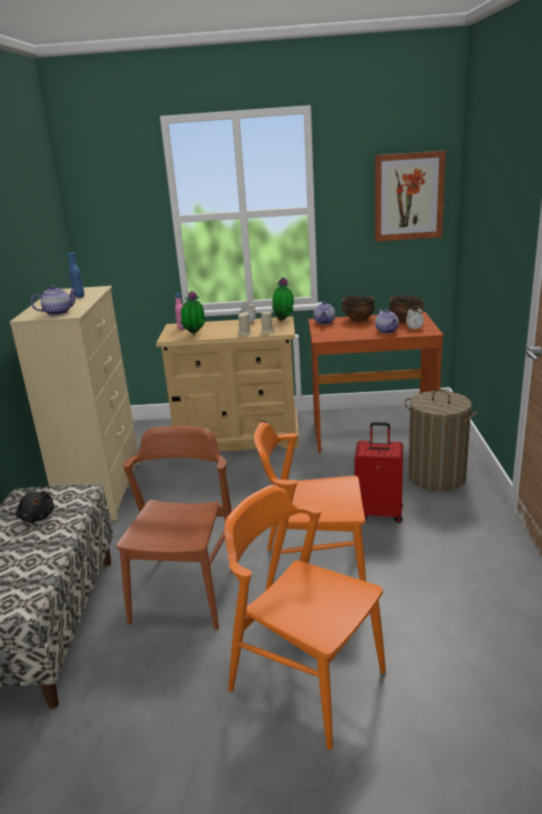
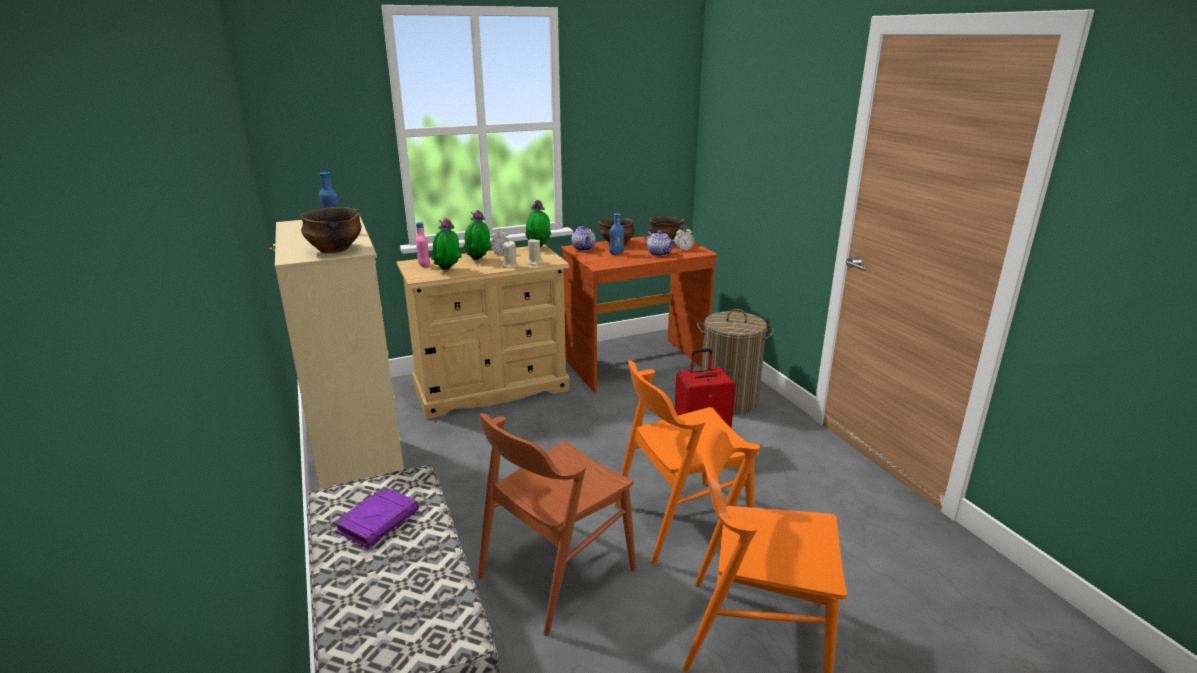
camera: 25 degrees left, 0 degrees up
black plush toy [16,491,54,522] -> purple book [333,487,419,548]
teapot [31,285,78,316] -> bowl [301,207,362,253]
brown chair [117,426,232,630] -> brown chair turned 120 degrees counterclockwise [478,414,636,636]
picture [375,151,446,242] -> none
none -> potted plant [464,210,492,260]
none -> blue bottle [609,213,625,255]

